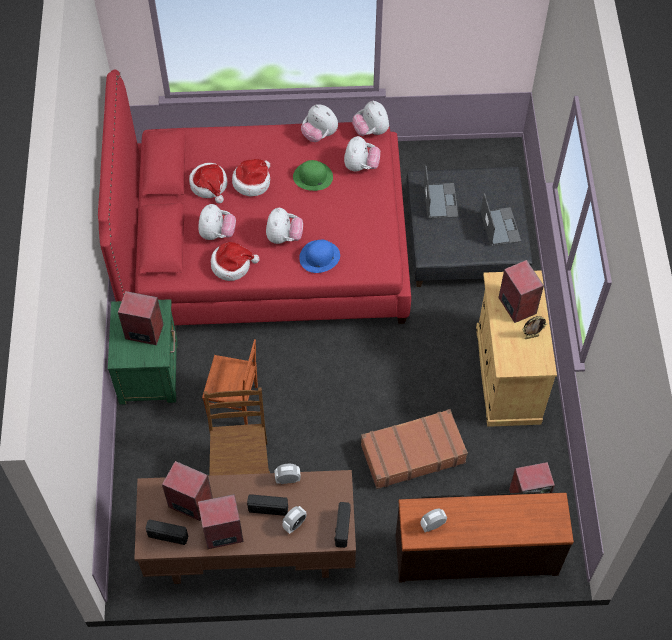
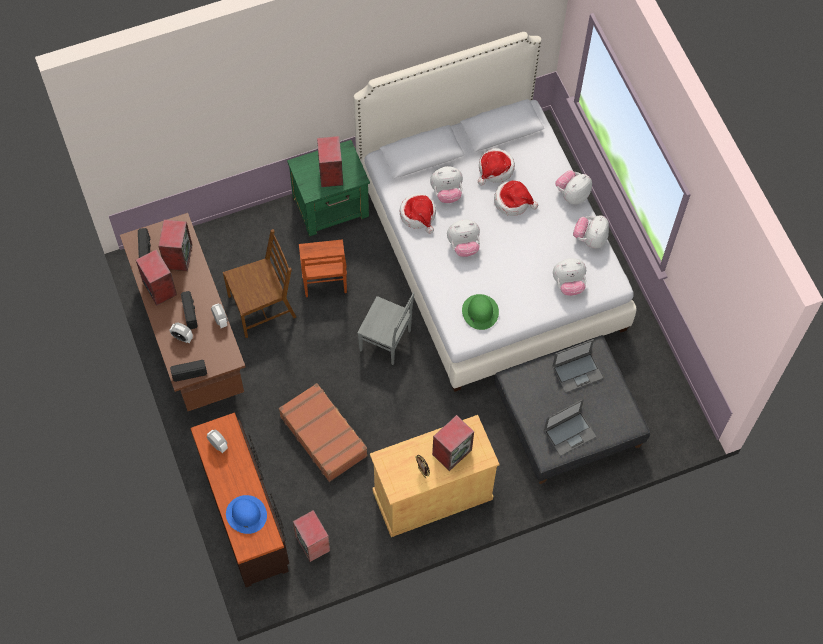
camera: 70 degrees right, 5 degrees up
red bed [98,70,411,325] -> white bed [354,32,636,392]
green hat [293,160,333,191] -> green hat moved to [462,294,499,330]
blue hat [299,240,340,273] -> blue hat moved to [226,495,267,534]
plush toy [352,101,389,136] -> plush toy moved to [555,170,592,205]
none -> grey chair [357,292,414,365]

